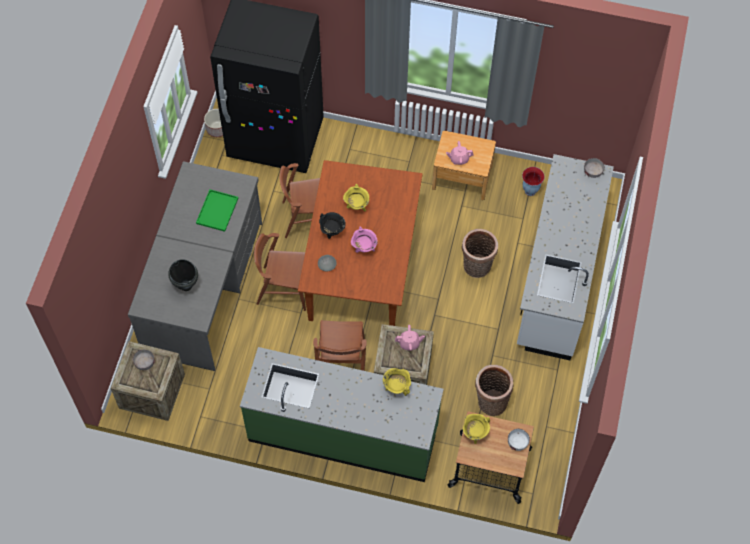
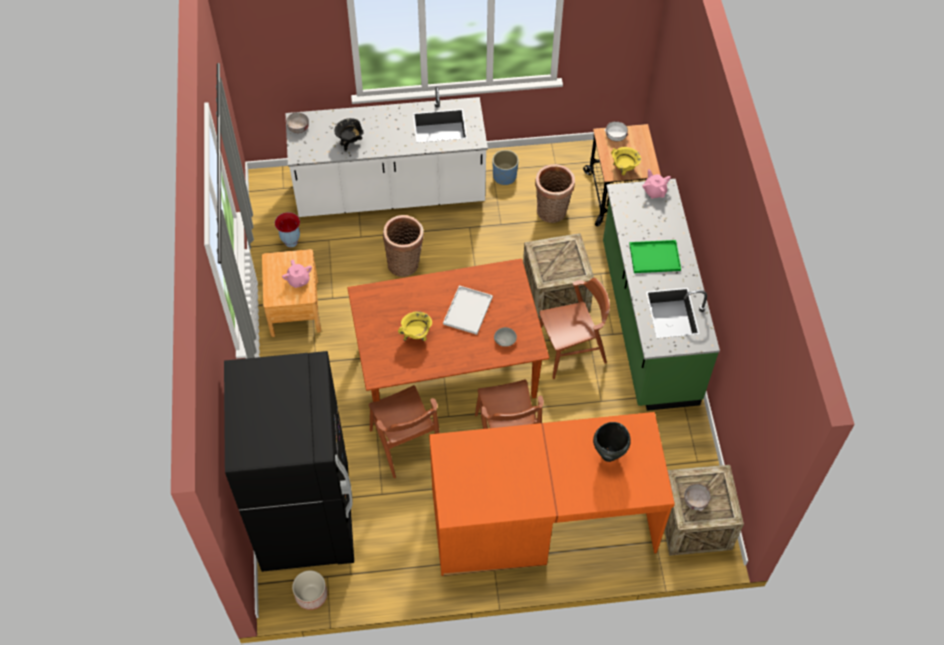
camera: 110 degrees left, 5 degrees down
grey desk [128,161,262,371] -> orange desk [429,412,675,576]
green tray [196,189,238,232] -> green tray moved to [629,240,681,273]
black cooking pot [319,212,346,239] -> black cooking pot moved to [335,118,364,152]
pink cooking pot [351,226,378,253] -> white tray [443,285,493,335]
yellow cooking pot [383,368,411,396] -> none
pink teapot [395,325,425,351] -> pink teapot moved to [642,169,671,199]
none -> blue planter [493,150,519,185]

